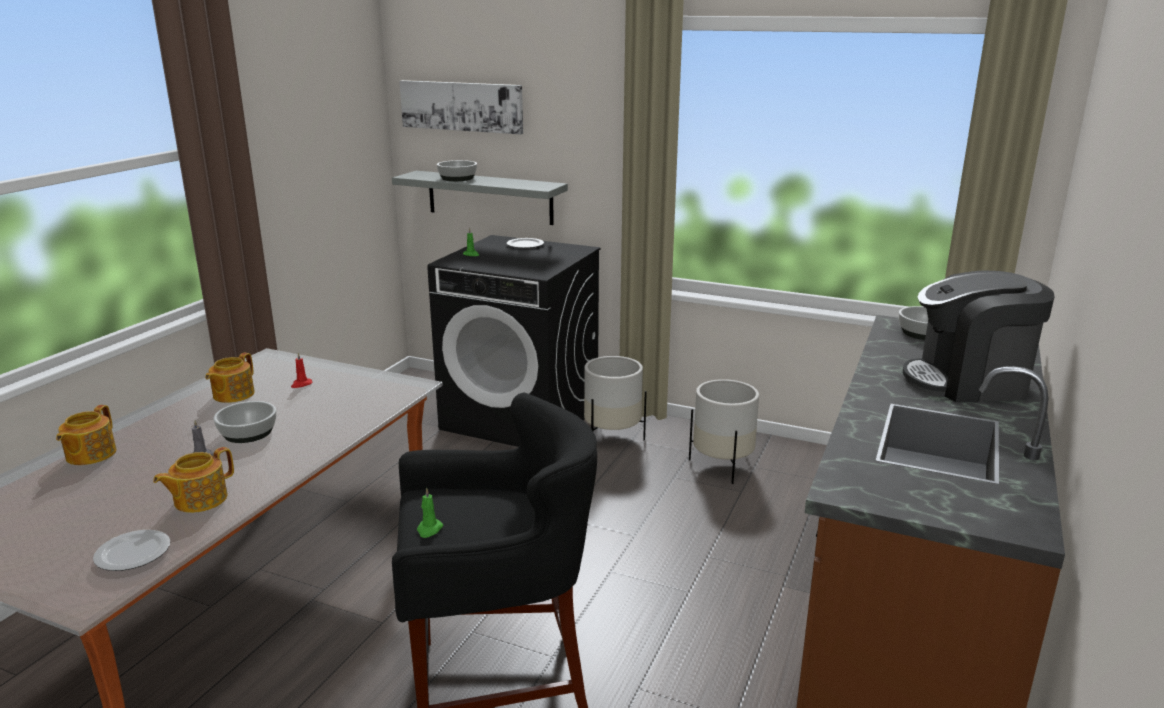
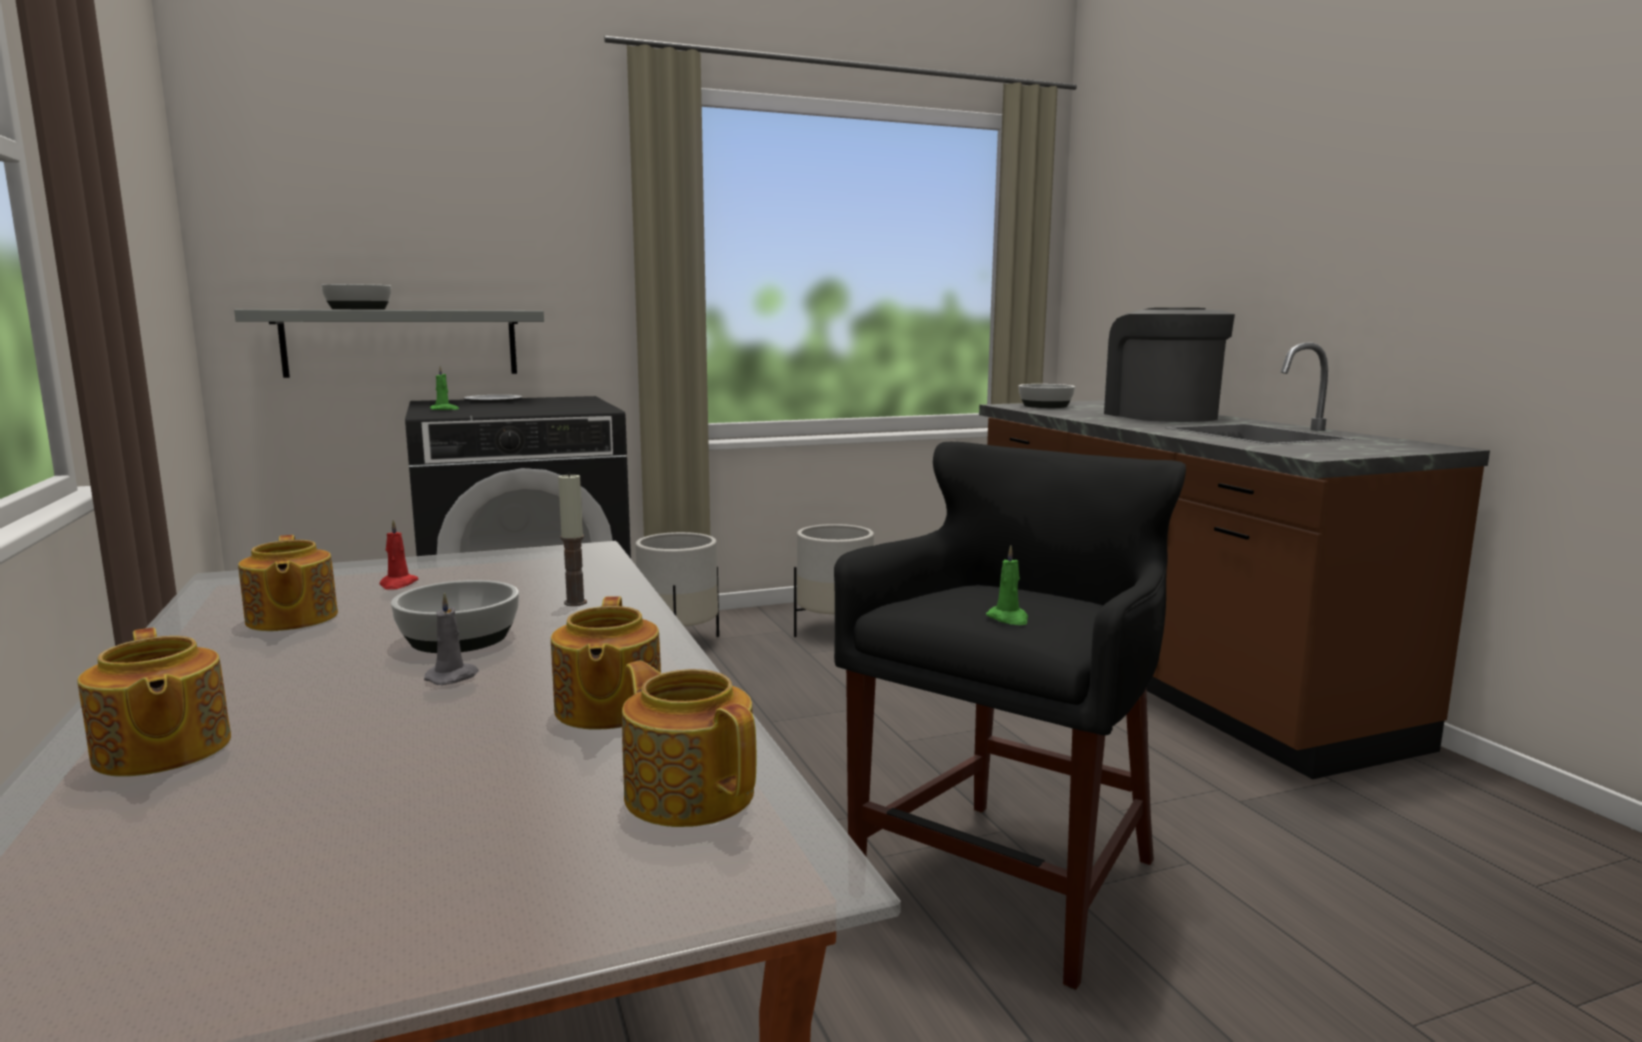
camera: 45 degrees left, 10 degrees down
plate [93,530,170,571] -> teapot [622,661,757,827]
picture [399,80,523,134] -> none
coffee machine [903,271,1055,403] -> coffee machine turned 120 degrees clockwise [1104,308,1235,422]
none -> candle [558,472,587,606]

